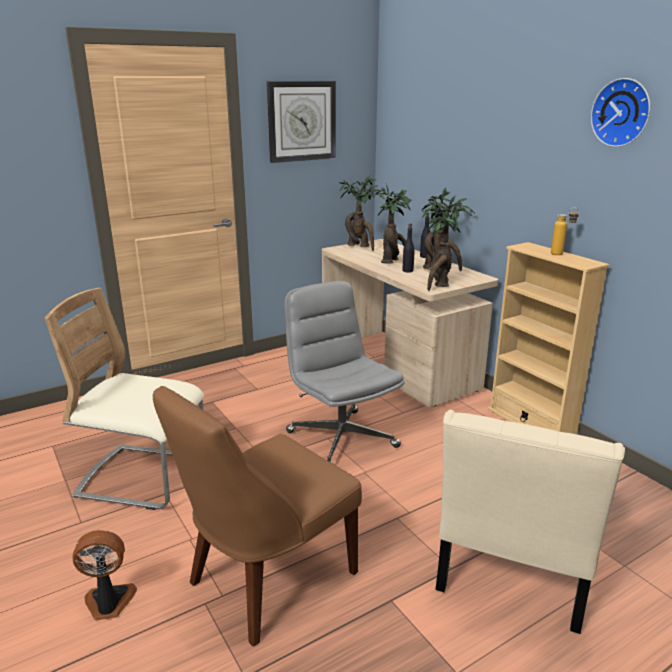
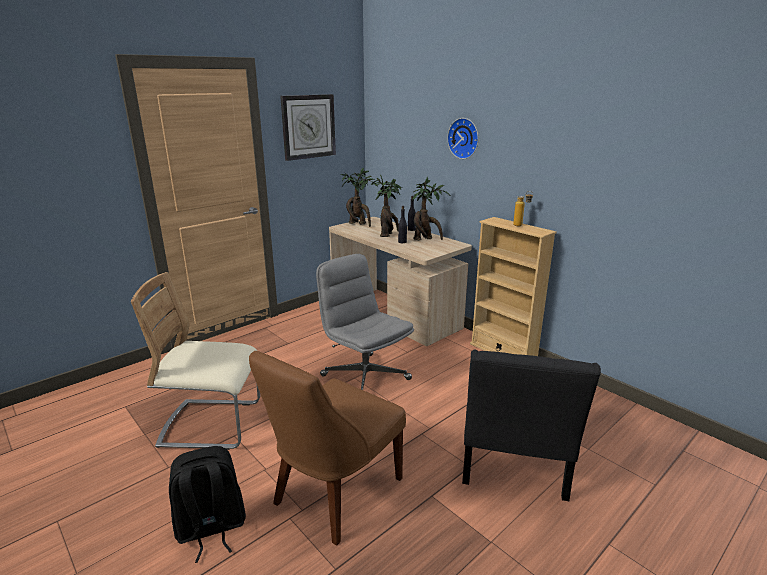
camera: 10 degrees left, 0 degrees up
fan [73,530,137,620] -> black backpack [169,446,246,563]
potted plant [422,200,472,291] -> none
beige chair [435,410,625,634] -> black chair [462,349,601,501]
wall clock [591,78,650,147] -> wall clock moved to [447,118,479,159]

